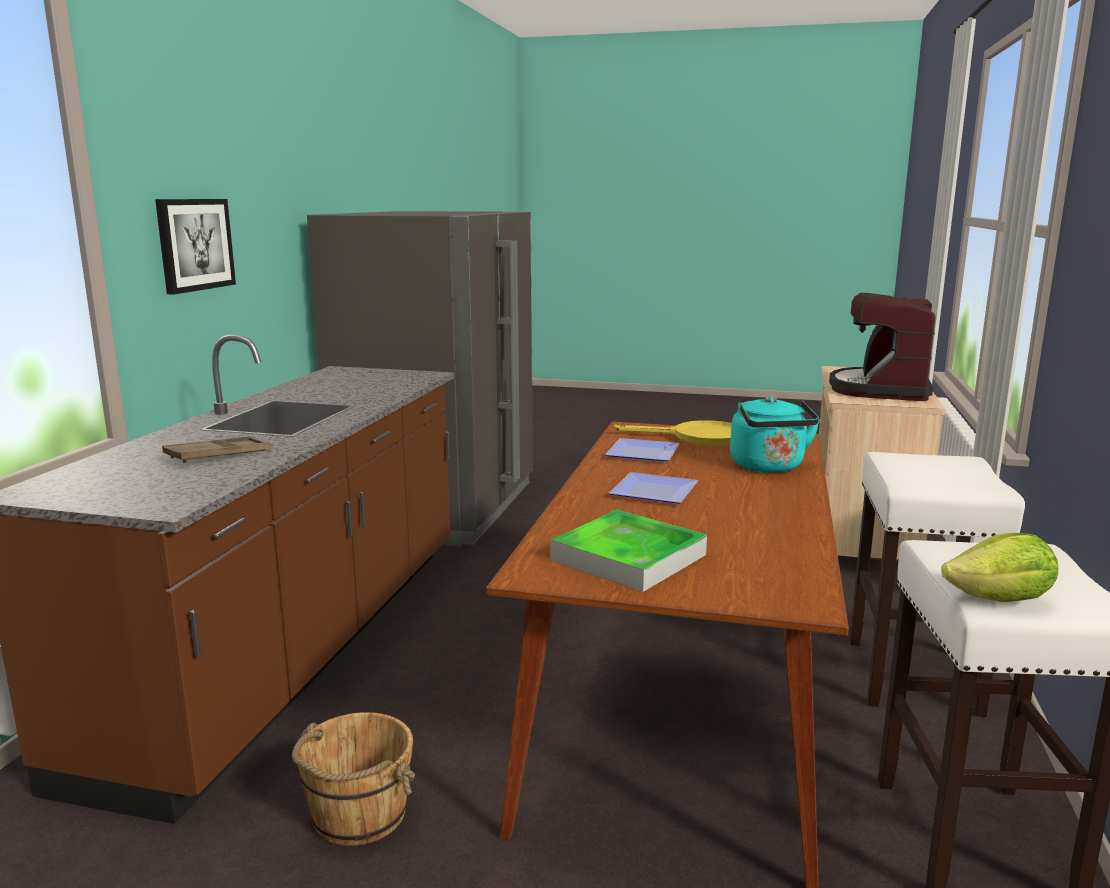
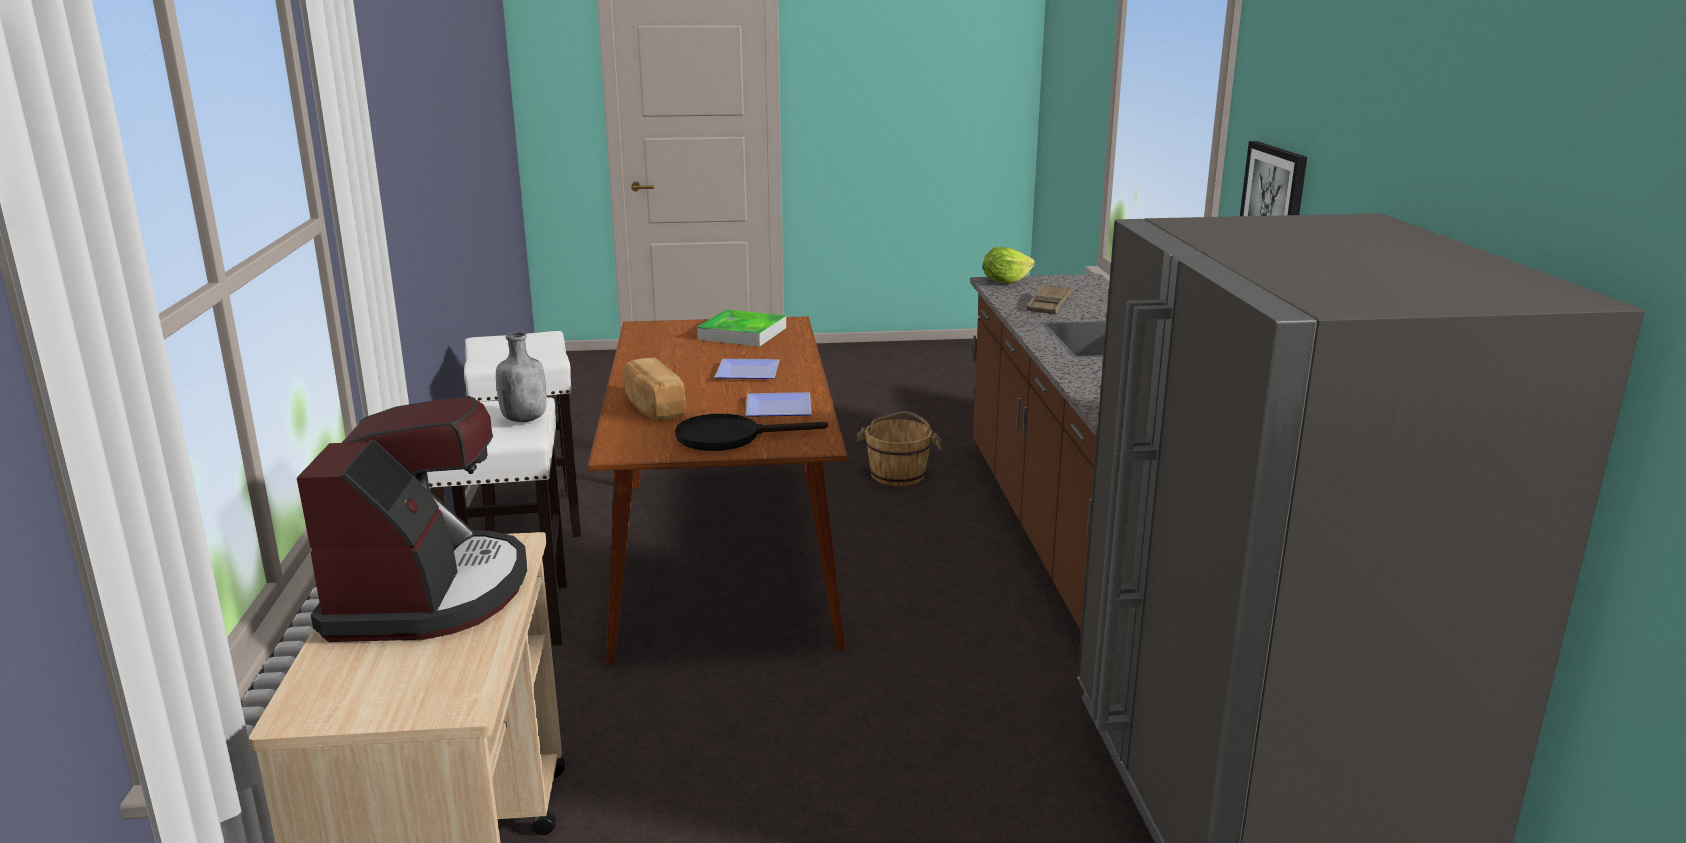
camera: 160 degrees right, 5 degrees up
yellow frying pan [613,420,731,447] -> black frying pan [675,414,828,451]
turquoise kettle [730,396,820,473] -> bread [624,357,686,419]
lettuce [941,533,1058,602] -> lettuce moved to [983,247,1035,283]
none -> grey bottle [496,332,547,422]

